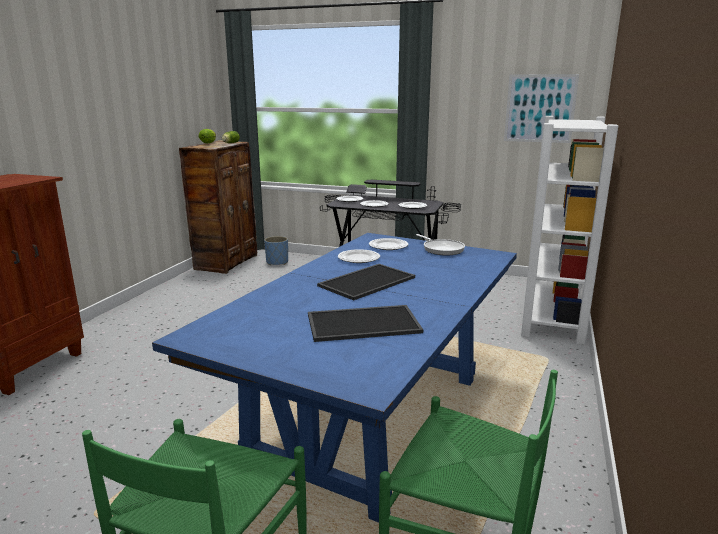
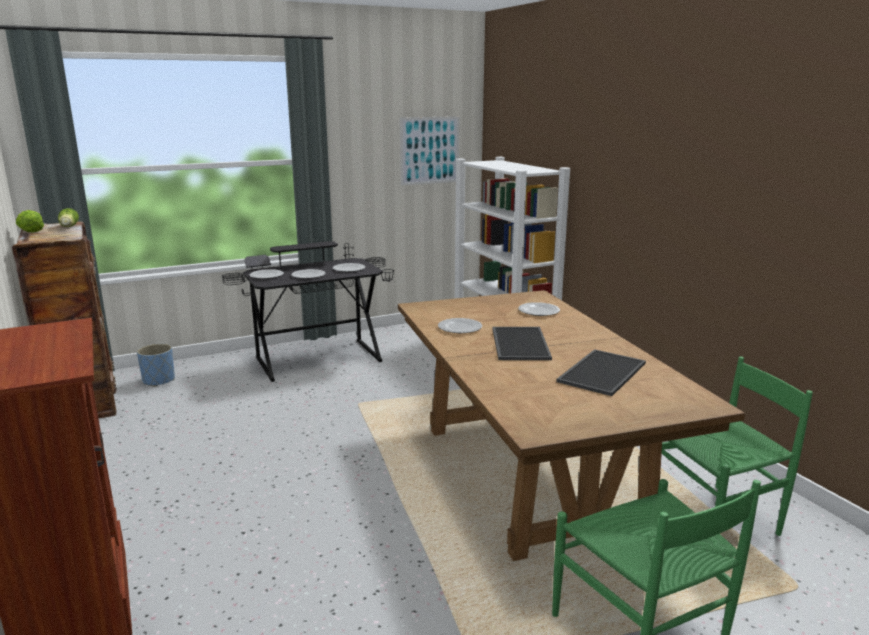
camera: 45 degrees left, 0 degrees up
blue dining table [152,233,517,523] -> brown dining table [398,290,745,561]
plate [369,238,408,250] -> plate moved to [518,302,560,316]
frying pan [416,234,465,256] -> none

